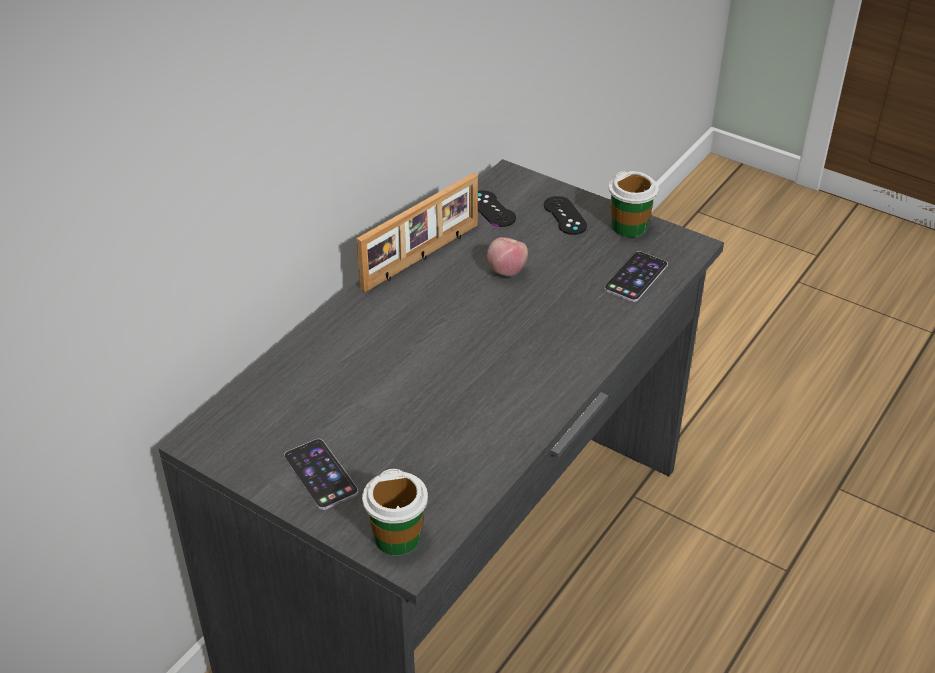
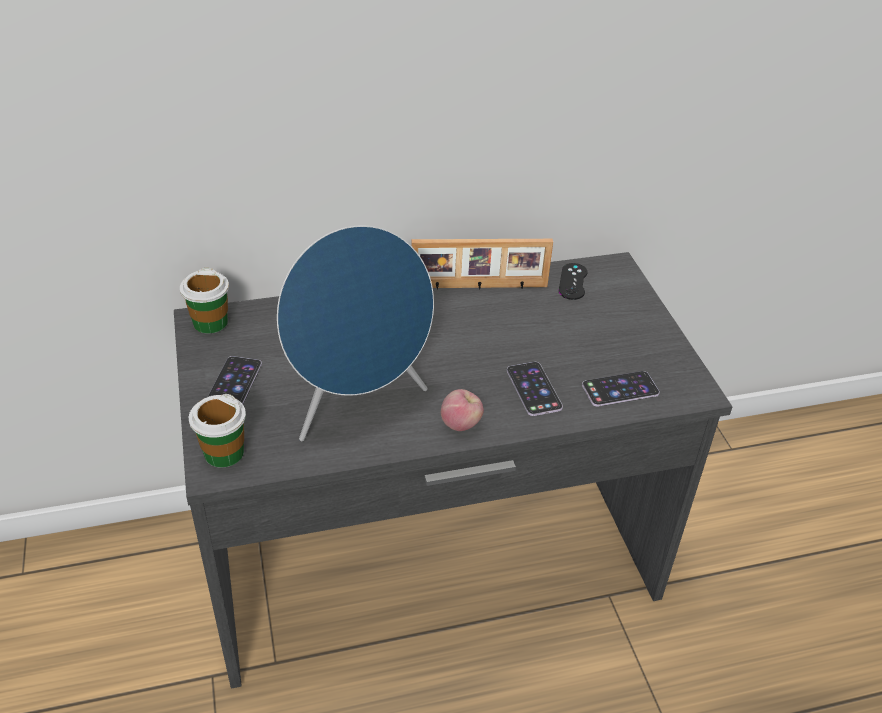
camera: 40 degrees right, 0 degrees up
apple [487,237,528,276] -> apple moved to [441,389,484,431]
black game controller [544,196,587,235] -> none
cup [609,170,659,237] -> cup moved to [180,268,229,334]
none -> blue speaker [277,225,434,441]
none -> phone [507,362,563,416]

